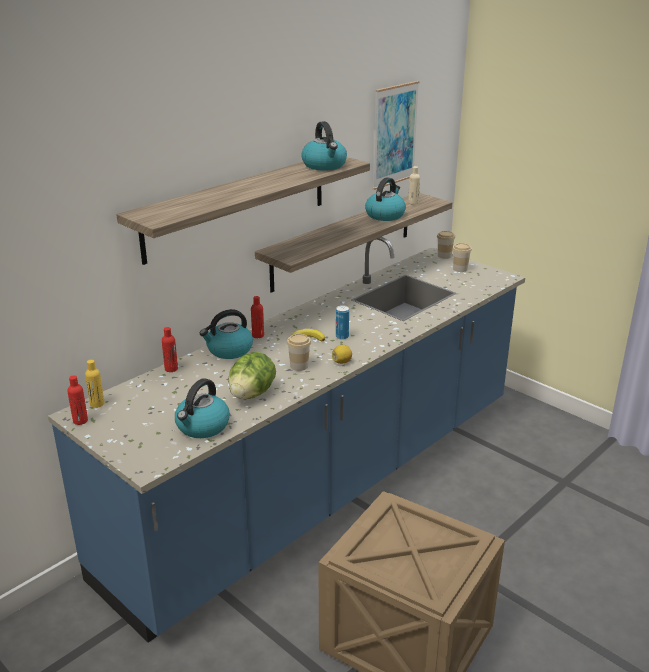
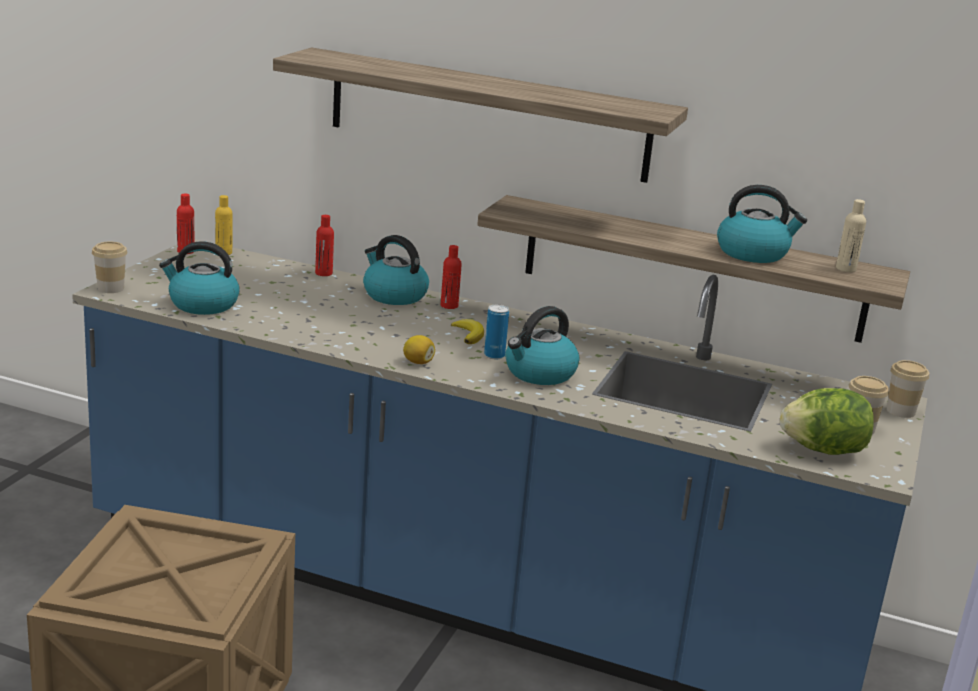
camera: 65 degrees right, 5 degrees down
lettuce [228,352,276,399] -> lettuce moved to [780,388,874,455]
cup [287,334,311,371] -> cup moved to [92,242,127,293]
kettle [301,121,347,171] -> kettle moved to [505,306,579,385]
picture [373,81,420,190] -> none

